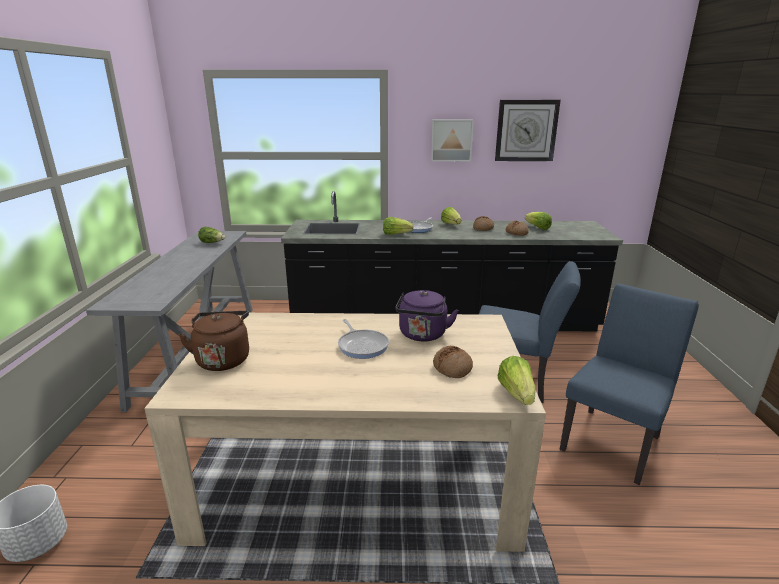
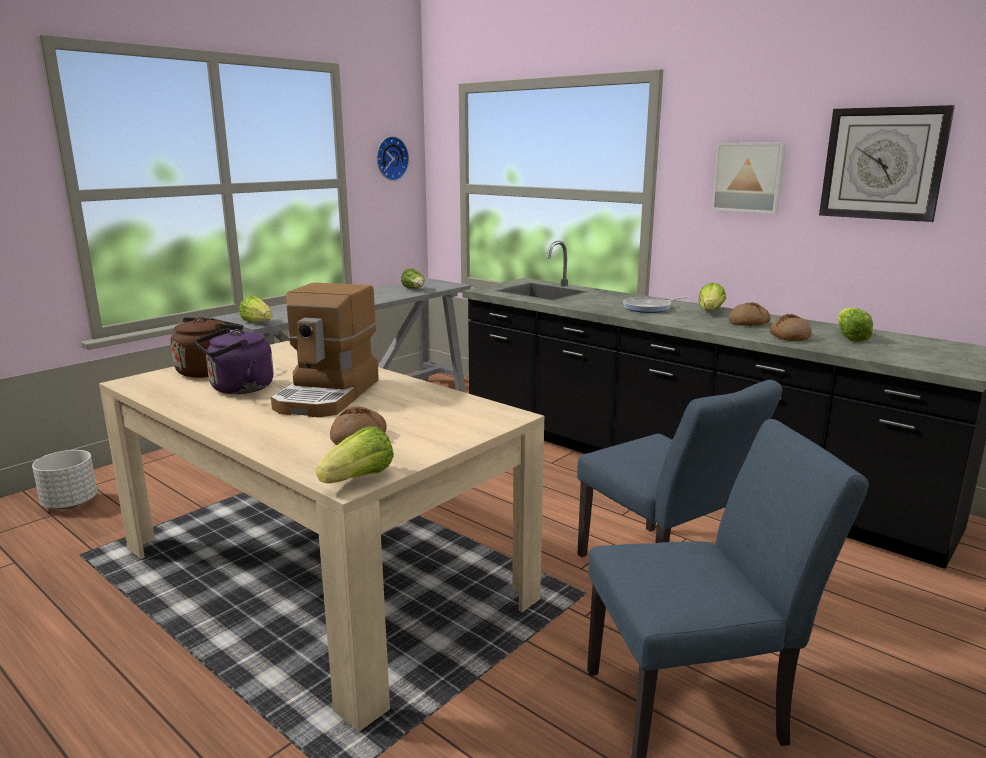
camera: 40 degrees right, 5 degrees down
frying pan [338,319,389,359] -> coffee machine [271,283,379,417]
lettuce [383,217,414,235] -> lettuce moved to [239,296,272,322]
purple kettle [396,290,458,341] -> purple kettle moved to [195,328,274,394]
none -> wall clock [377,136,409,181]

